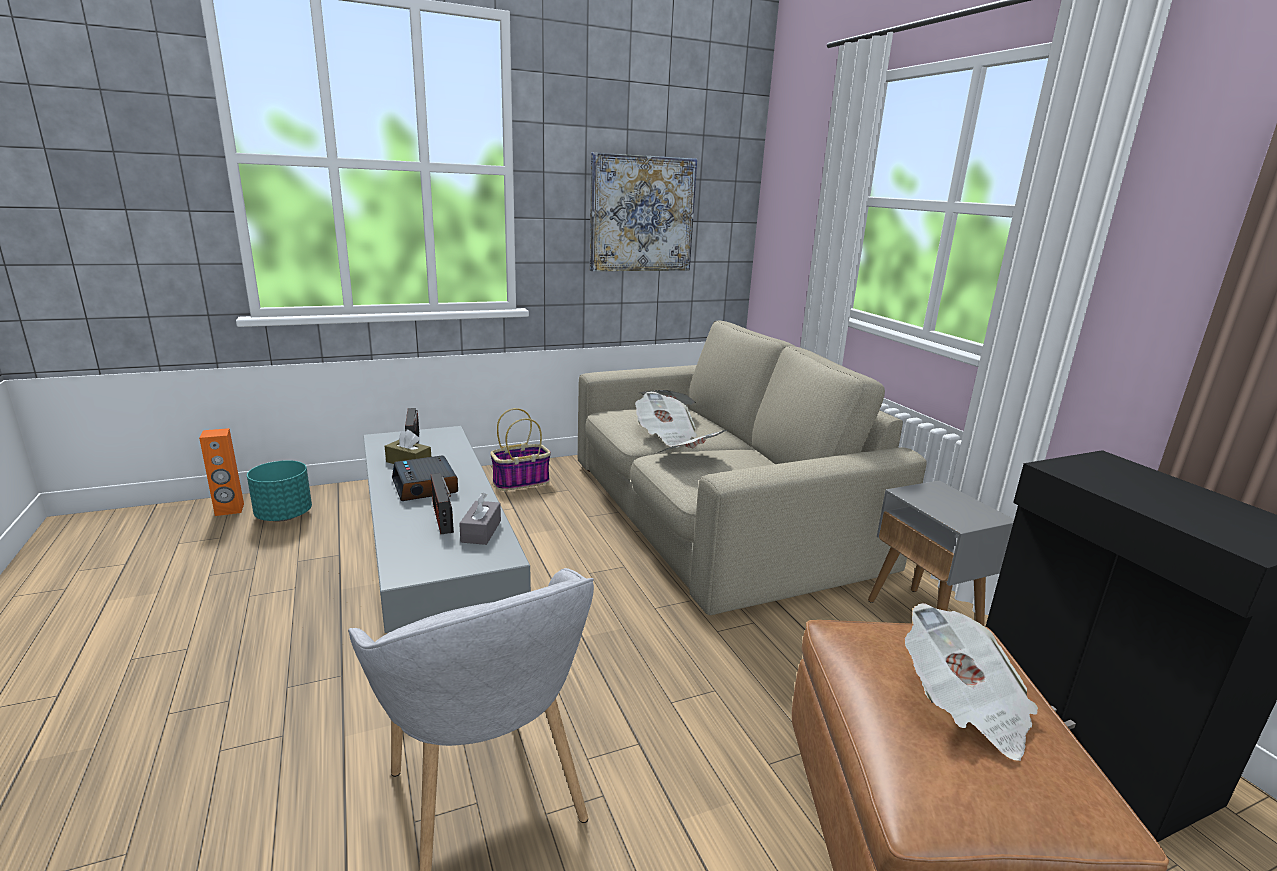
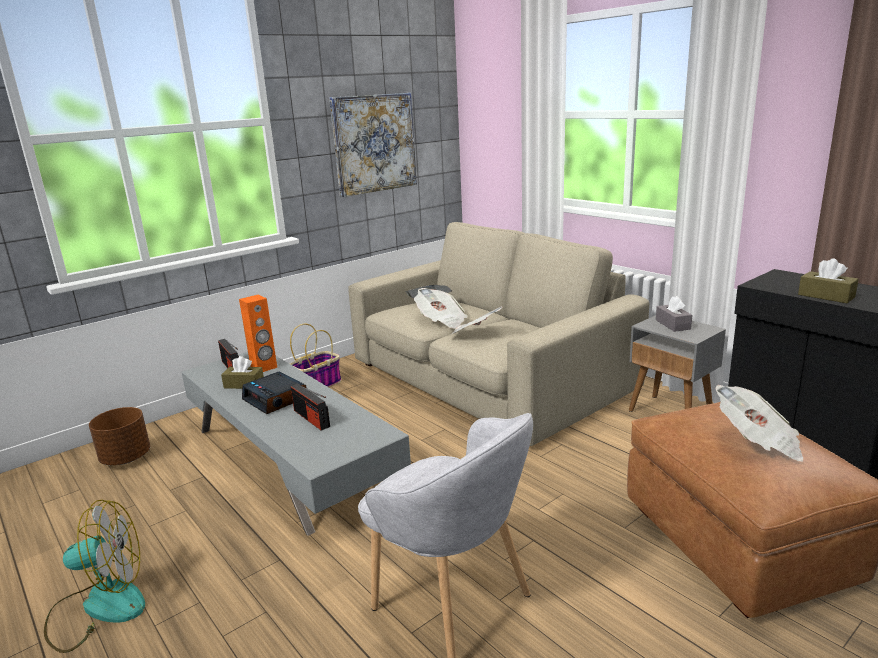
camera: 15 degrees left, 0 degrees up
orange speaker [199,428,244,516] -> orange speaker moved to [239,295,277,372]
turquoise planter [247,460,312,521] -> brown planter [89,407,150,465]
grey tissue box [459,493,501,545] -> grey tissue box moved to [656,296,692,332]
none -> fan [44,500,145,653]
none -> brown tissue box [798,258,859,303]

